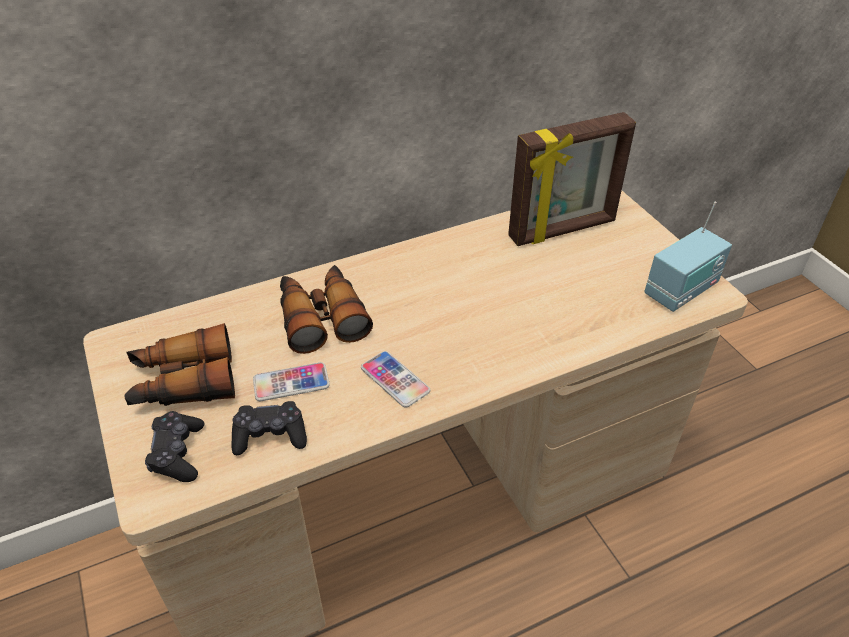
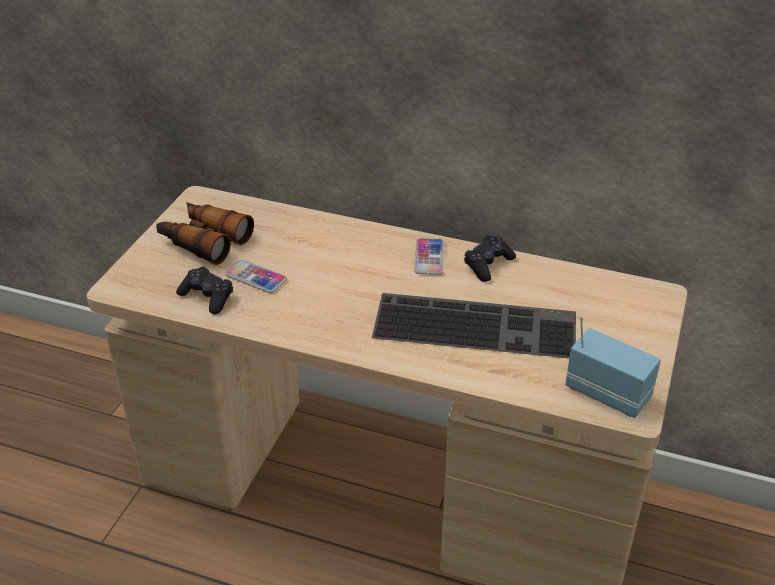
camera: 45 degrees right, 5 degrees down
black game controller [145,411,204,482] -> black game controller moved to [464,235,516,282]
binoculars [280,265,373,354] -> none
phone [361,351,430,408] -> phone moved to [414,238,444,275]
picture frame [508,112,636,246] -> none
radio [644,202,732,312] -> radio turned 150 degrees counterclockwise [565,316,661,418]
none -> keyboard [372,293,576,358]

